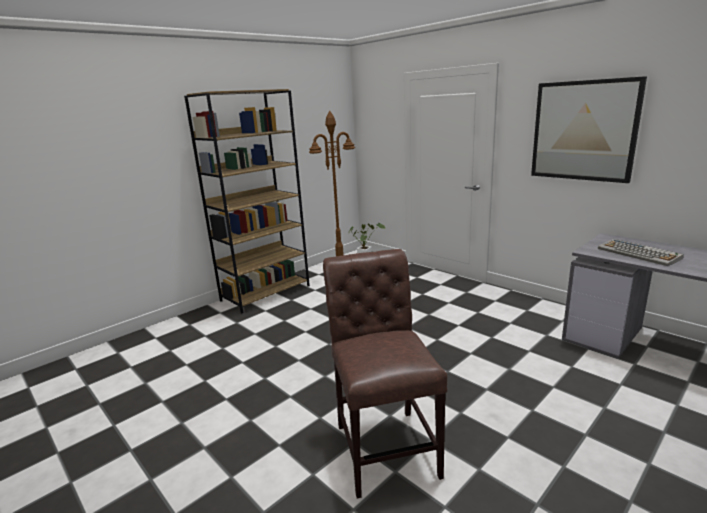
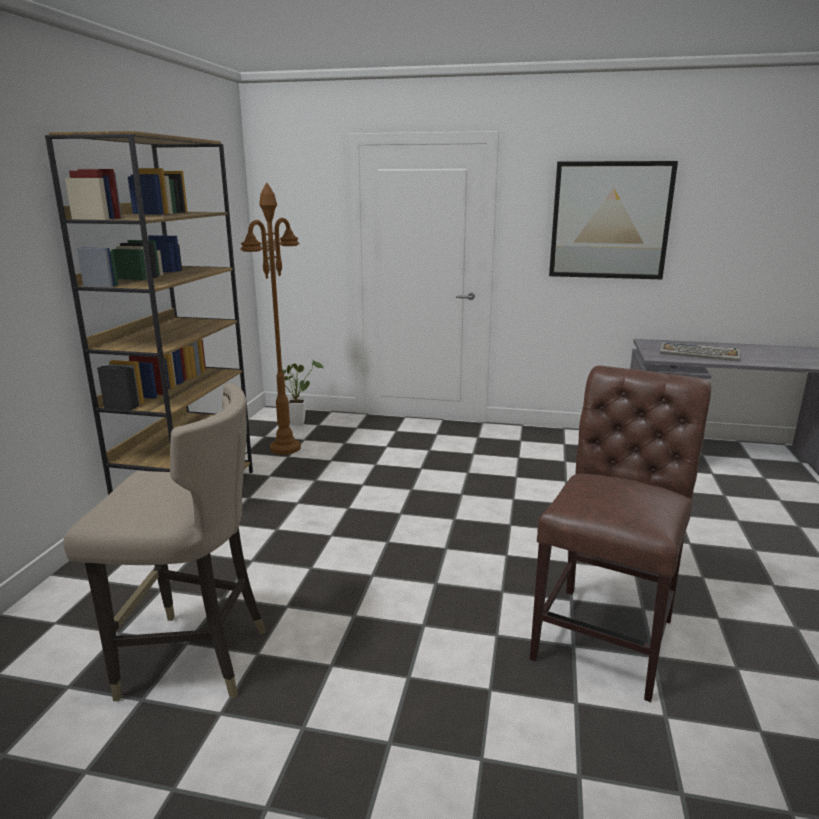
camera: 35 degrees left, 0 degrees up
brown chair [323,249,448,499] -> brown chair turned 75 degrees clockwise [530,366,711,702]
none -> beige stool [63,383,266,701]

